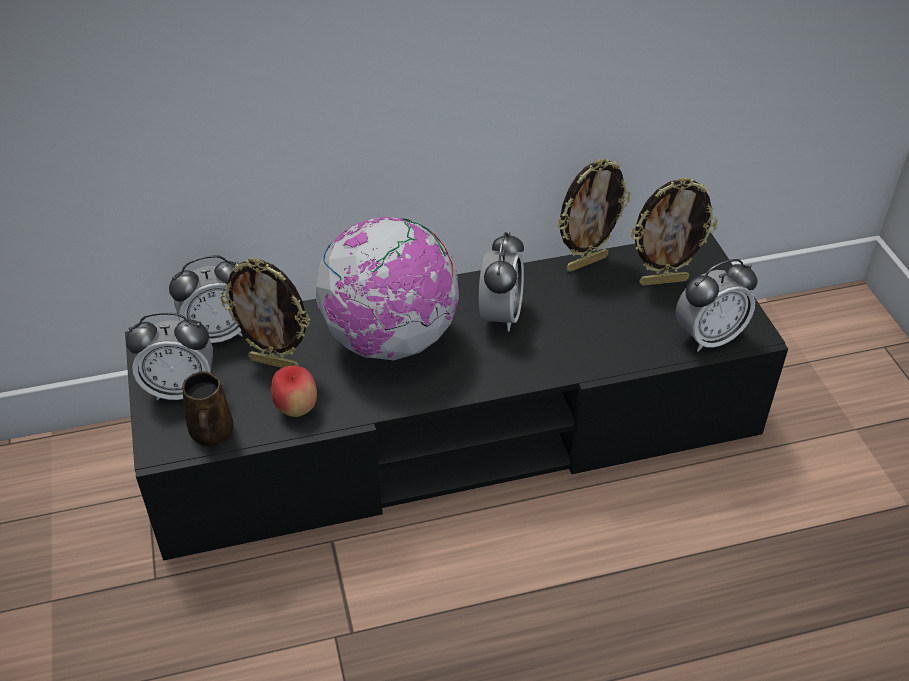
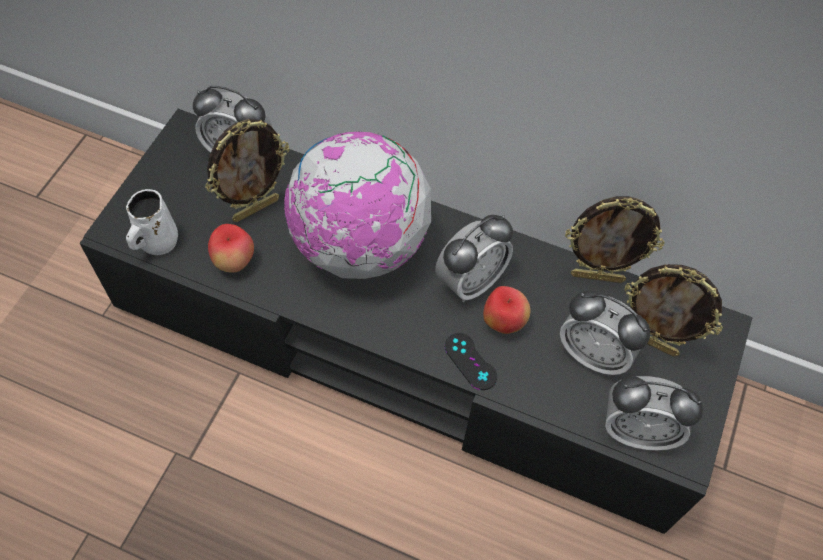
camera: 35 degrees right, 15 degrees up
alarm clock [126,312,213,400] -> alarm clock moved to [560,290,650,376]
brown mug [182,371,233,446] -> white mug [126,189,178,255]
picture frame [220,258,310,368] -> picture frame turned 90 degrees counterclockwise [205,119,290,222]
none -> black game controller [445,333,497,390]
none -> apple [483,286,530,334]

